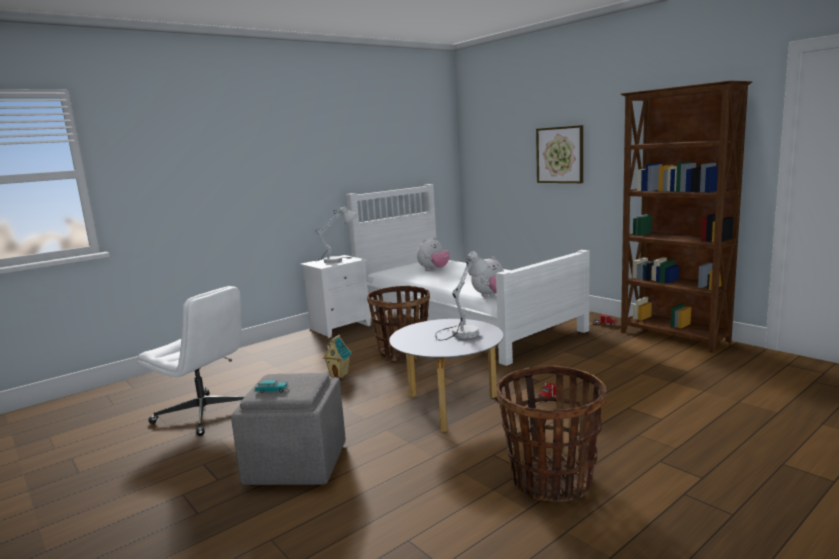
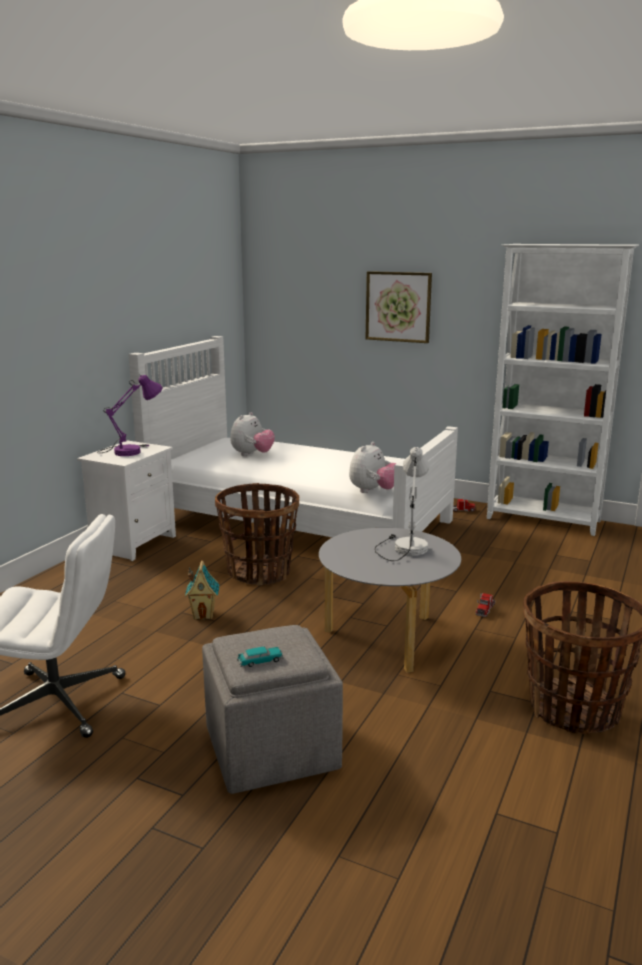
camera: 25 degrees left, 5 degrees up
white table lamp [315,207,357,263] -> purple table lamp [97,374,162,456]
brown bookcase [621,81,752,353] -> white bookcase [487,244,639,536]

